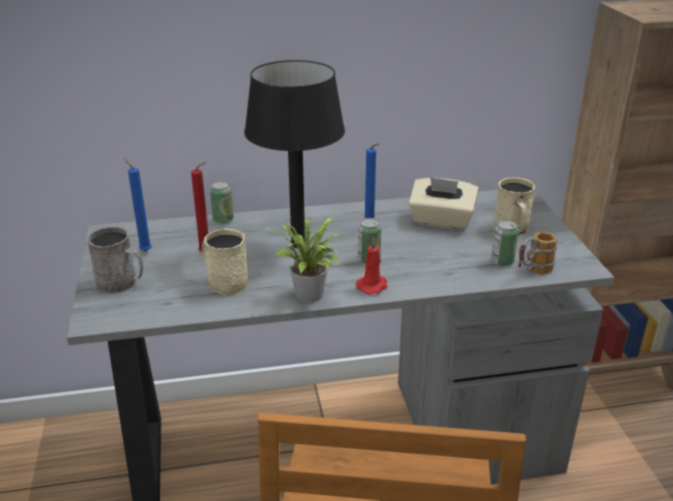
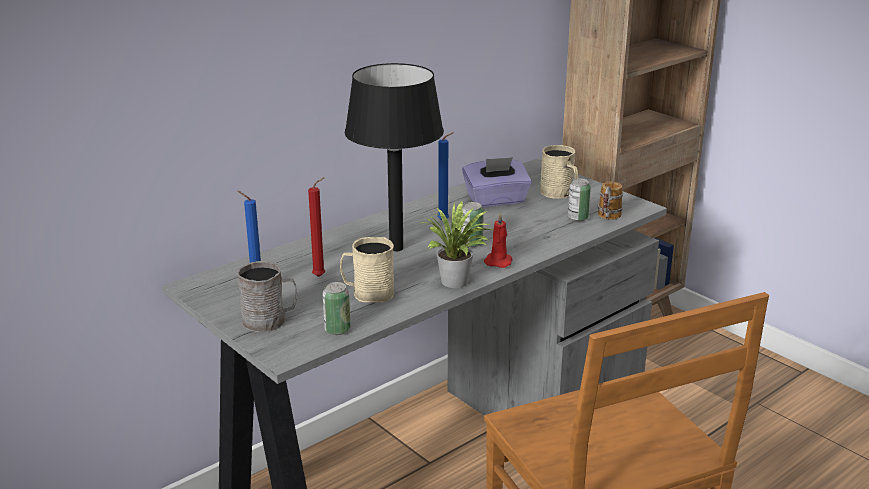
camera: 30 degrees left, 5 degrees down
can [210,181,234,224] -> can moved to [323,282,350,335]
beige tissue box [409,177,479,230] -> purple tissue box [462,157,532,207]

